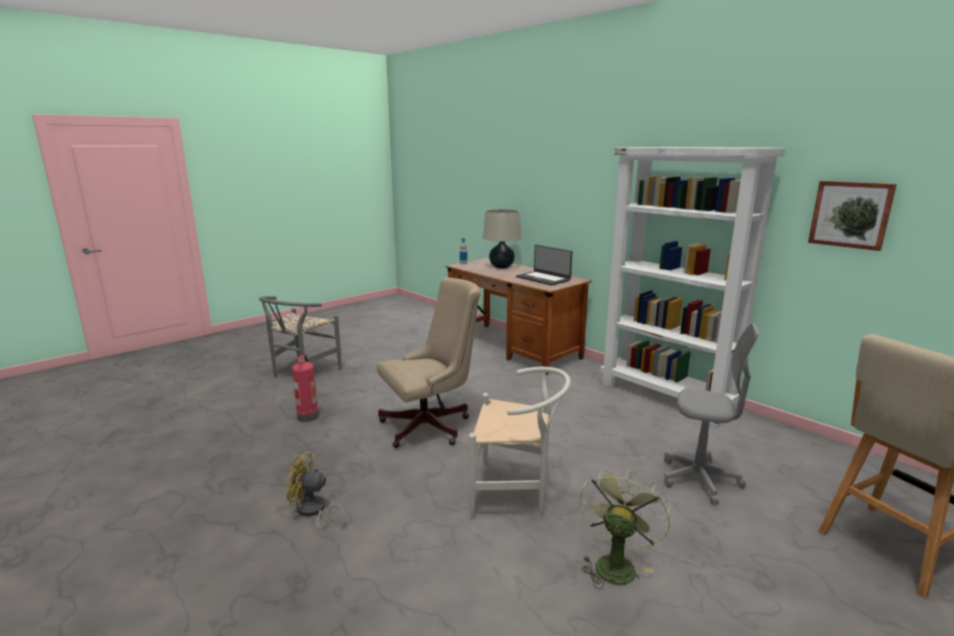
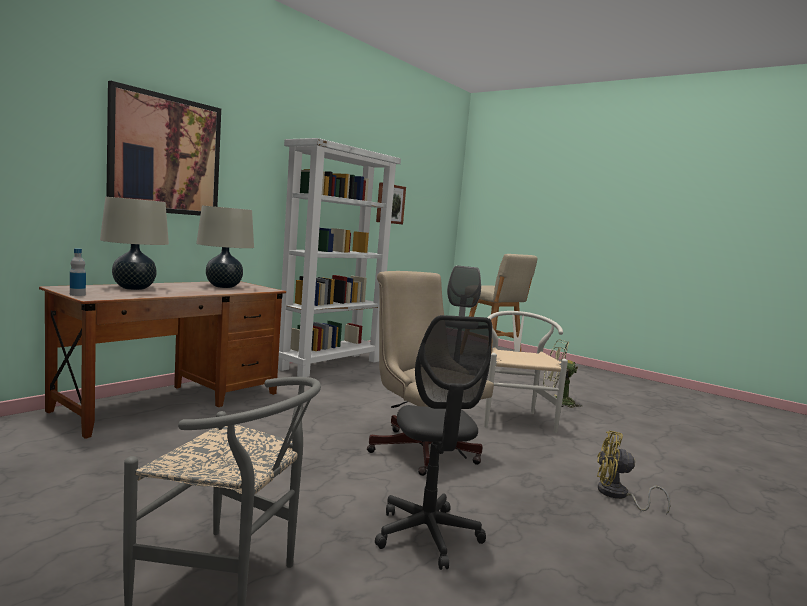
camera: 100 degrees left, 10 degrees down
yellow fan [285,452,345,530] -> yellow fan turned 105 degrees clockwise [597,430,670,514]
fire extinguisher [292,355,319,422] -> grey office chair [375,315,492,570]
laptop [516,245,572,286] -> beige table lamp [196,206,254,288]
none -> picture [106,81,221,216]

